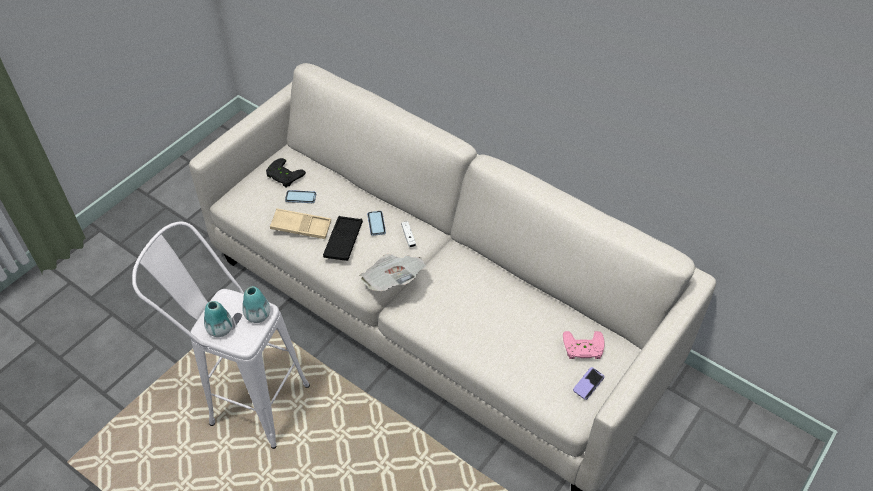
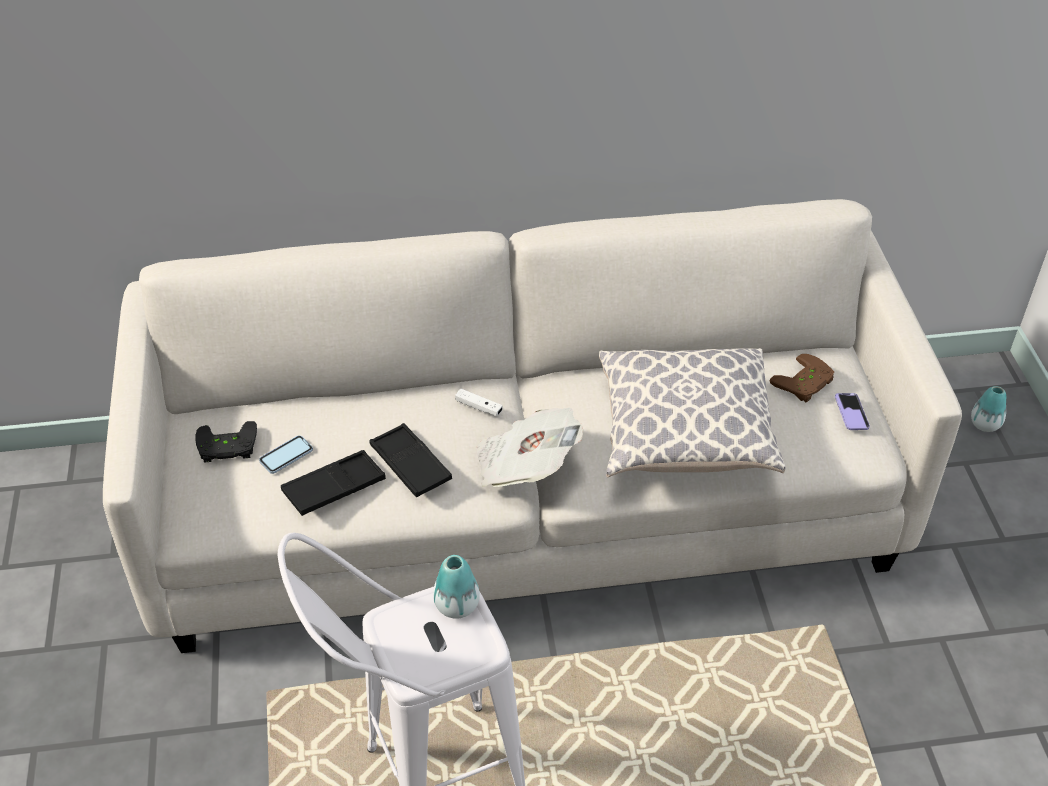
camera: 45 degrees left, 5 degrees down
vase [204,301,233,337] -> vase moved to [971,386,1006,432]
beige tray [270,208,331,239] -> black tray [281,450,386,516]
phone [367,211,386,236] -> none
pink game controller [563,331,604,359] -> brown game controller [769,354,834,402]
none -> pillow [599,348,785,478]

